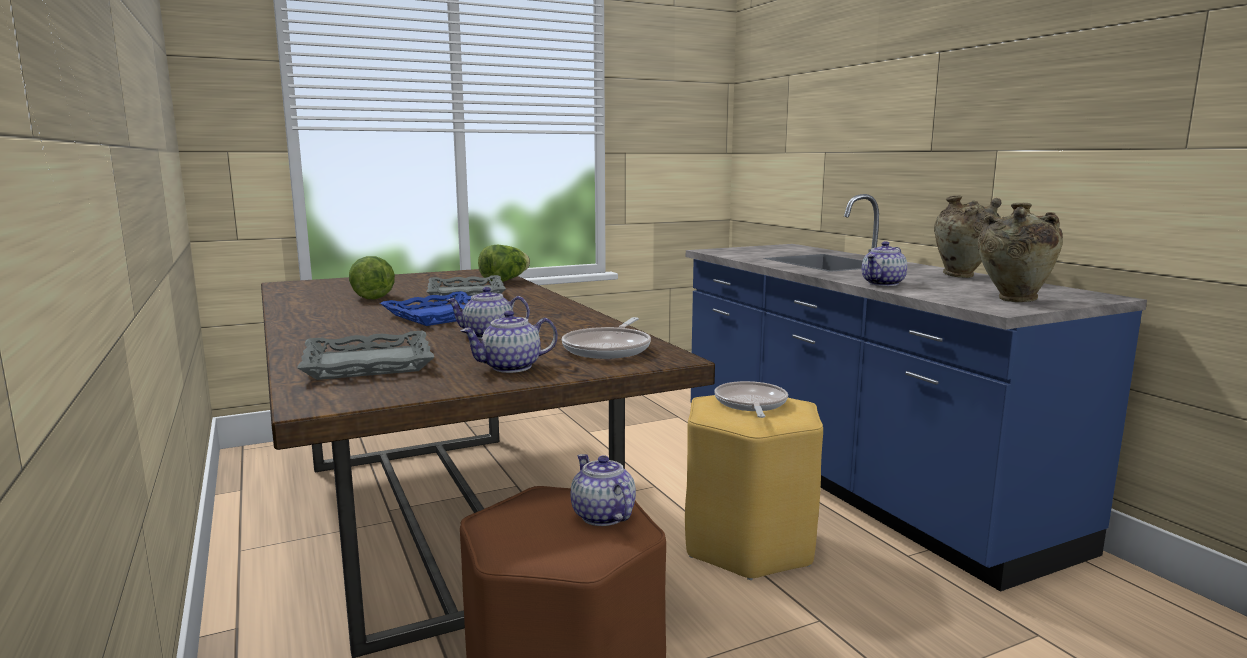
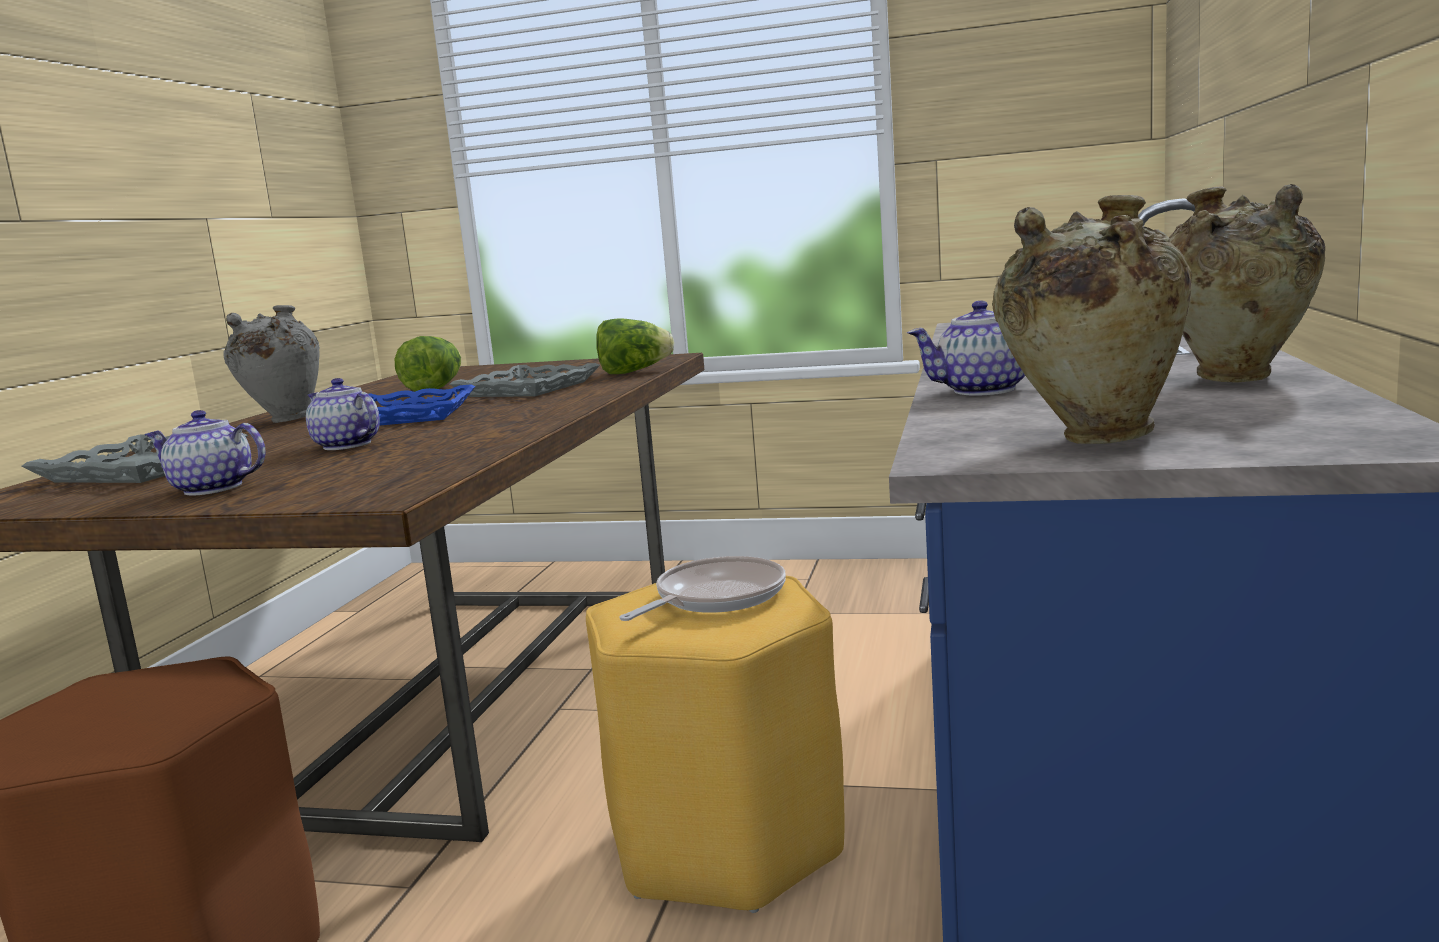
camera: 40 degrees right, 0 degrees up
frying pan [562,317,651,359] -> none
teapot [570,454,636,526] -> none
none -> grey vase [223,305,320,423]

